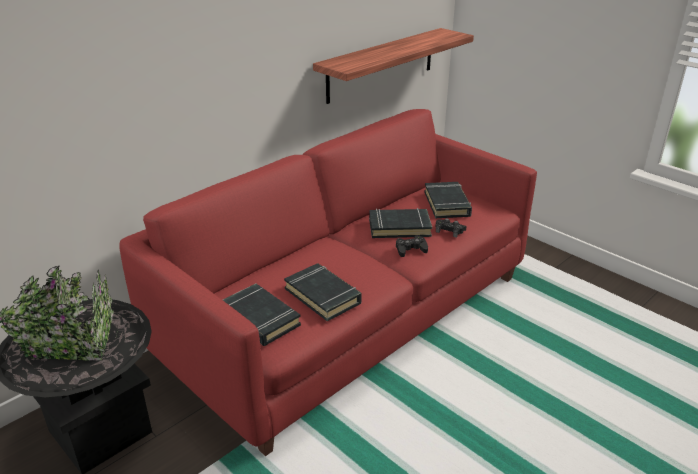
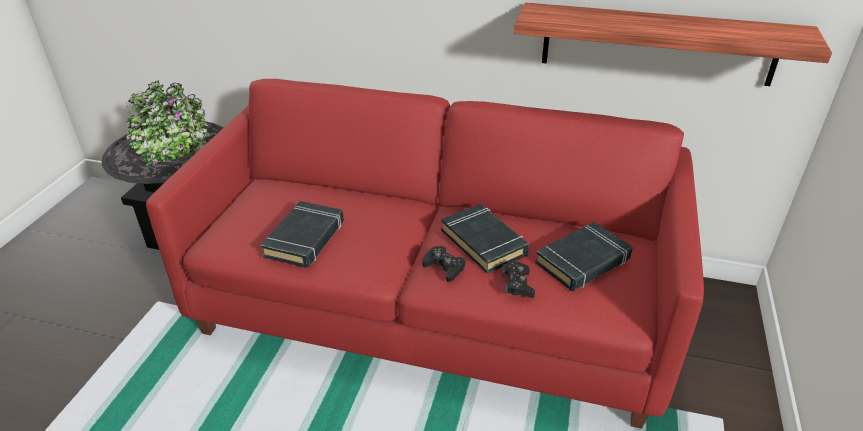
camera: 60 degrees right, 5 degrees up
black book [223,283,301,346] -> none

